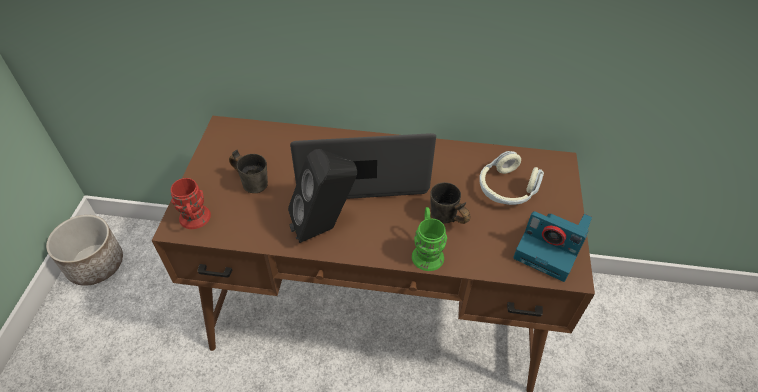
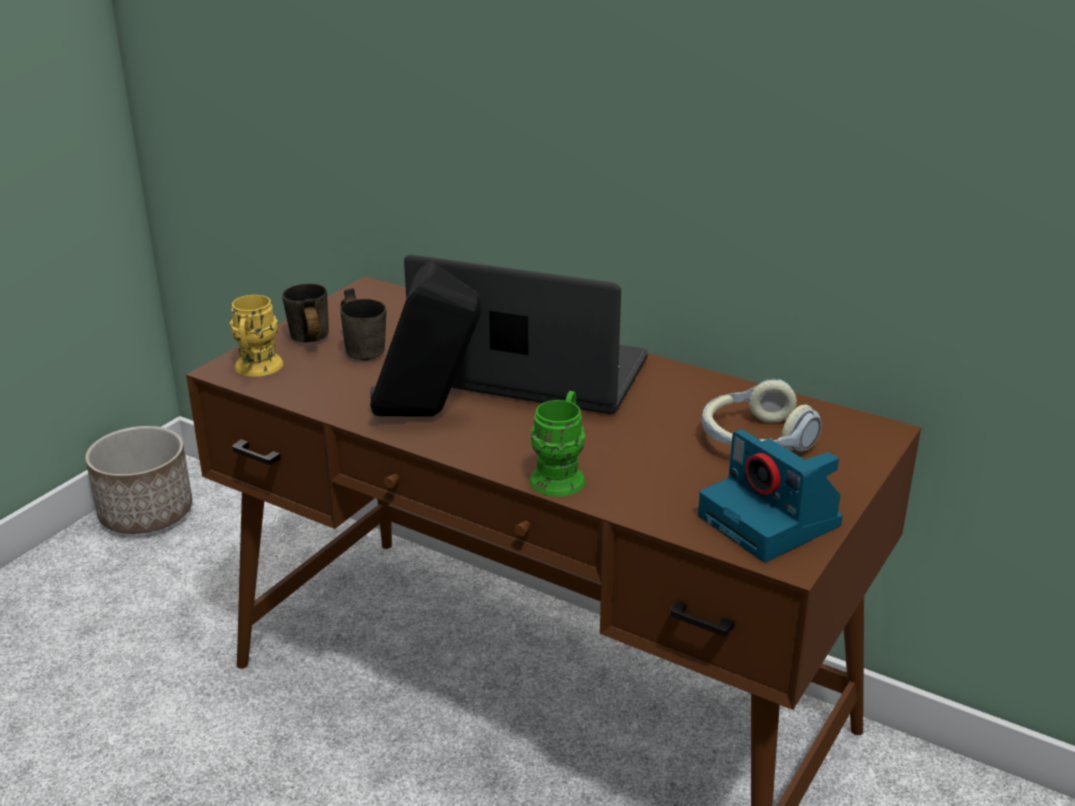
camera: 25 degrees right, 20 degrees down
red mug [171,178,211,229] -> yellow mug [230,295,283,377]
grey mug [430,182,470,224] -> grey mug moved to [282,284,329,342]

